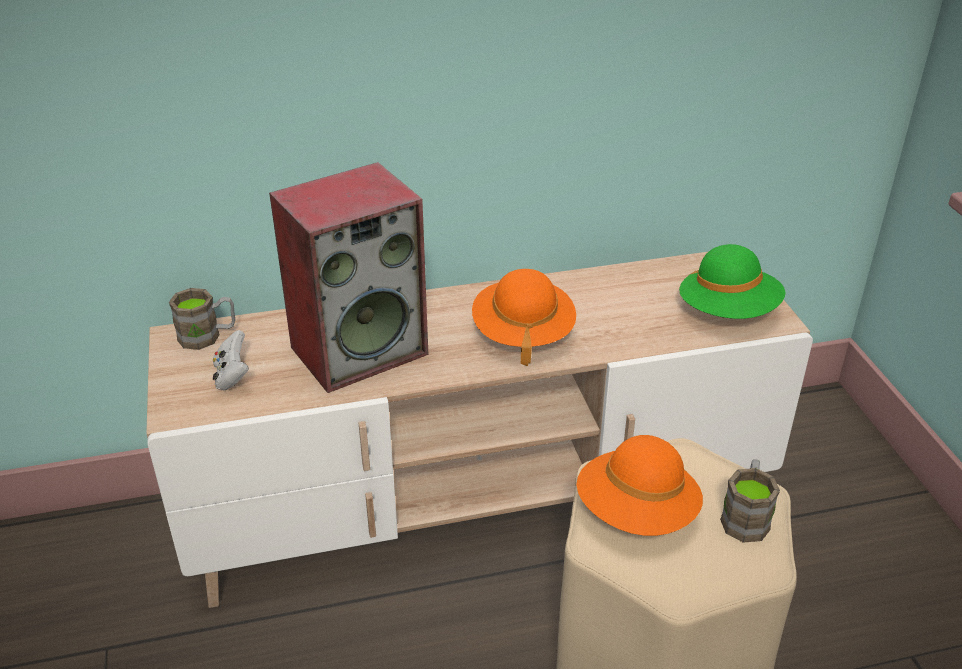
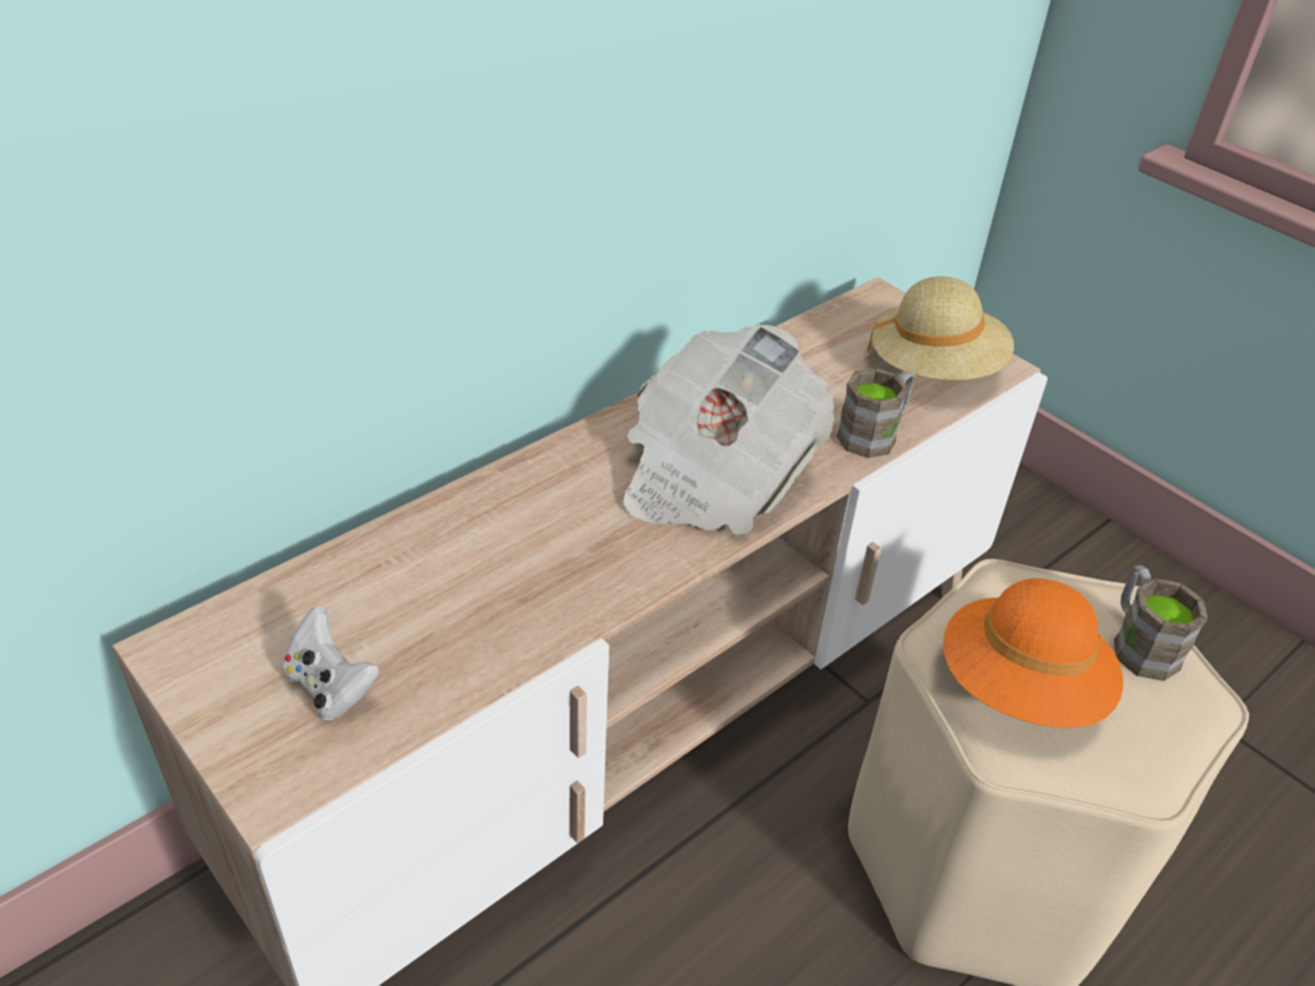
camera: 30 degrees left, 5 degrees up
brown mug [169,288,235,350] -> brown mug moved to [836,368,914,458]
speaker [269,162,428,393] -> none
orange hat [472,269,576,366] -> newspaper [623,325,834,535]
green hat [679,244,785,319] -> beige hat [867,276,1014,380]

